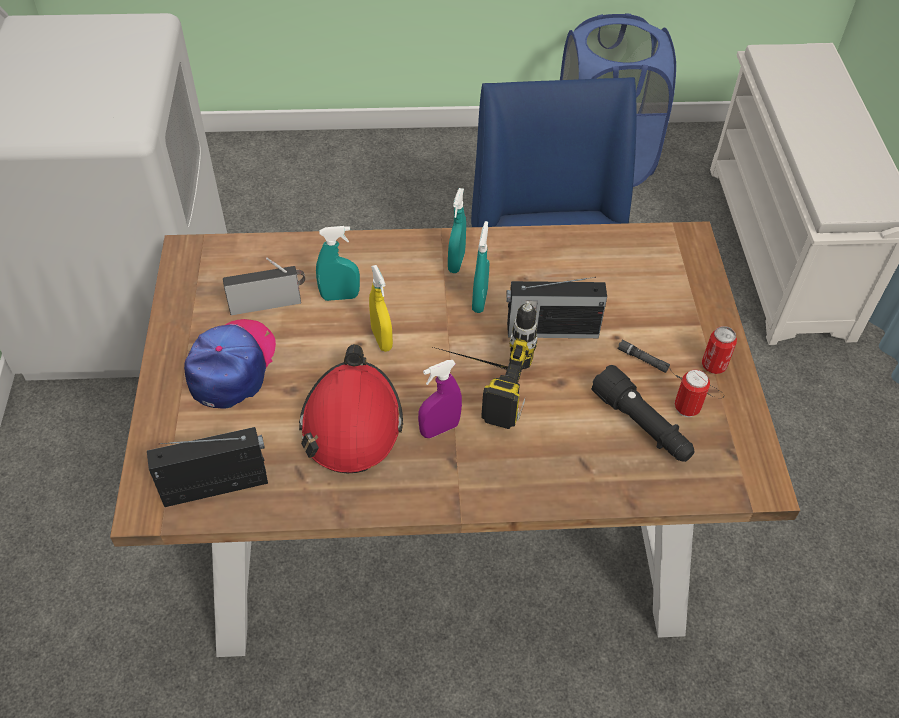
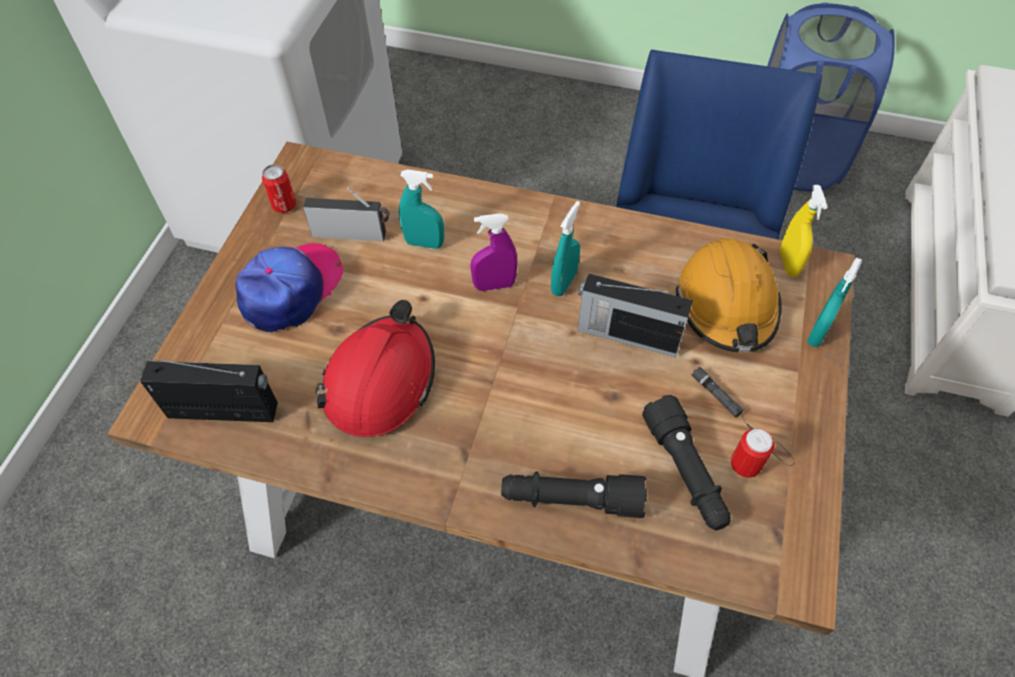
camera: 20 degrees right, 5 degrees up
yellow spray bottle [369,265,393,352] -> yellow spray bottle moved to [780,185,827,277]
purple spray bottle [418,360,462,438] -> purple spray bottle moved to [470,213,518,291]
power drill [433,301,538,429] -> none
turquoise spray bottle [448,188,466,273] -> turquoise spray bottle moved to [807,257,862,347]
can [702,326,737,374] -> can moved to [262,164,296,213]
none -> black flashlight [501,471,647,518]
none -> orange hard hat [676,238,782,352]

